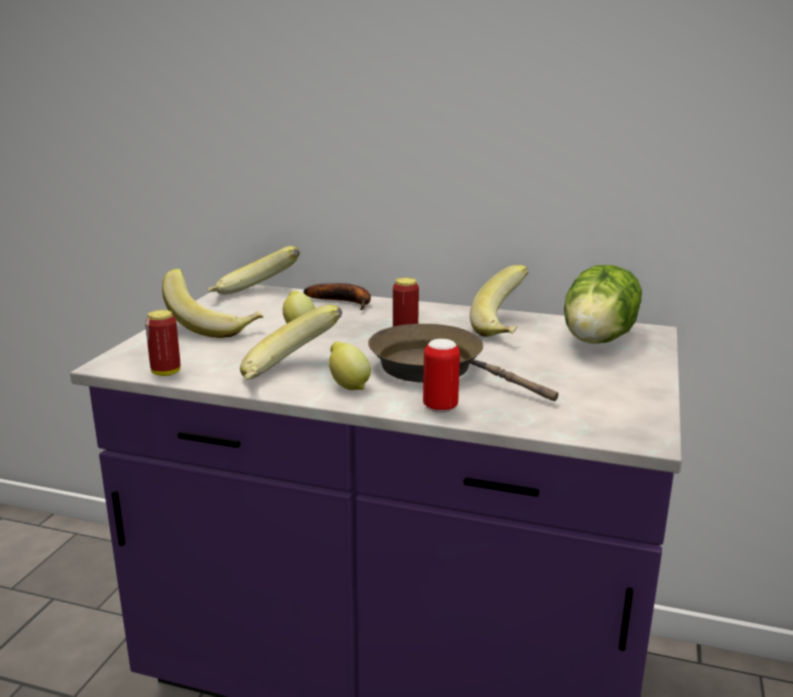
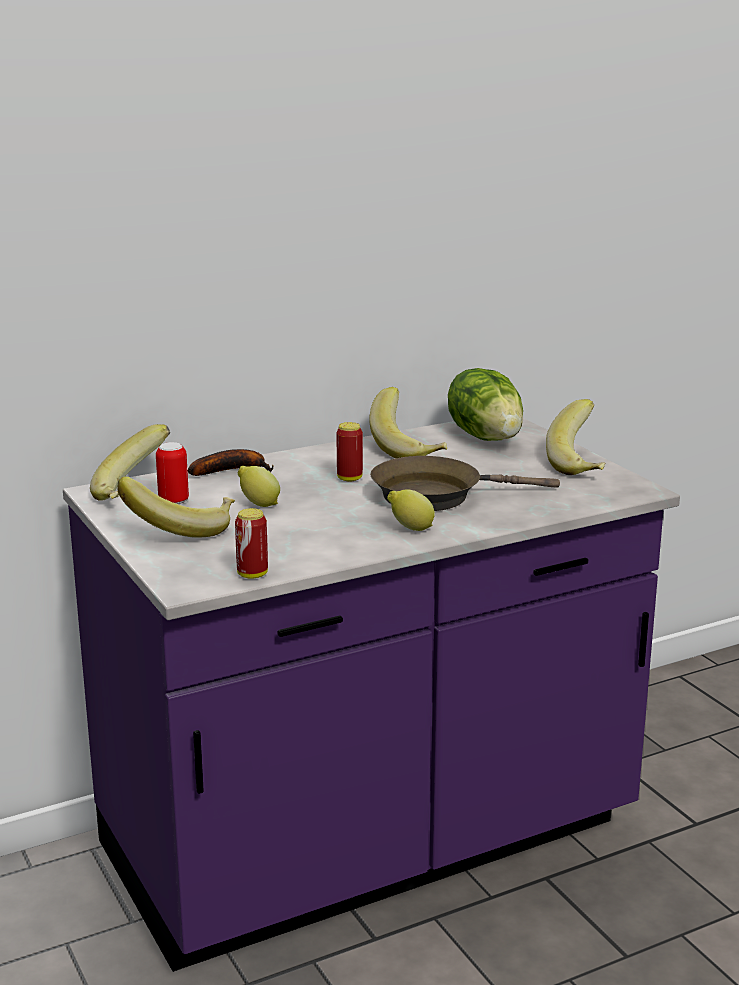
camera: 45 degrees left, 0 degrees up
banana [240,305,342,380] -> banana moved to [546,399,605,475]
can [423,339,460,412] -> can moved to [156,442,189,504]

